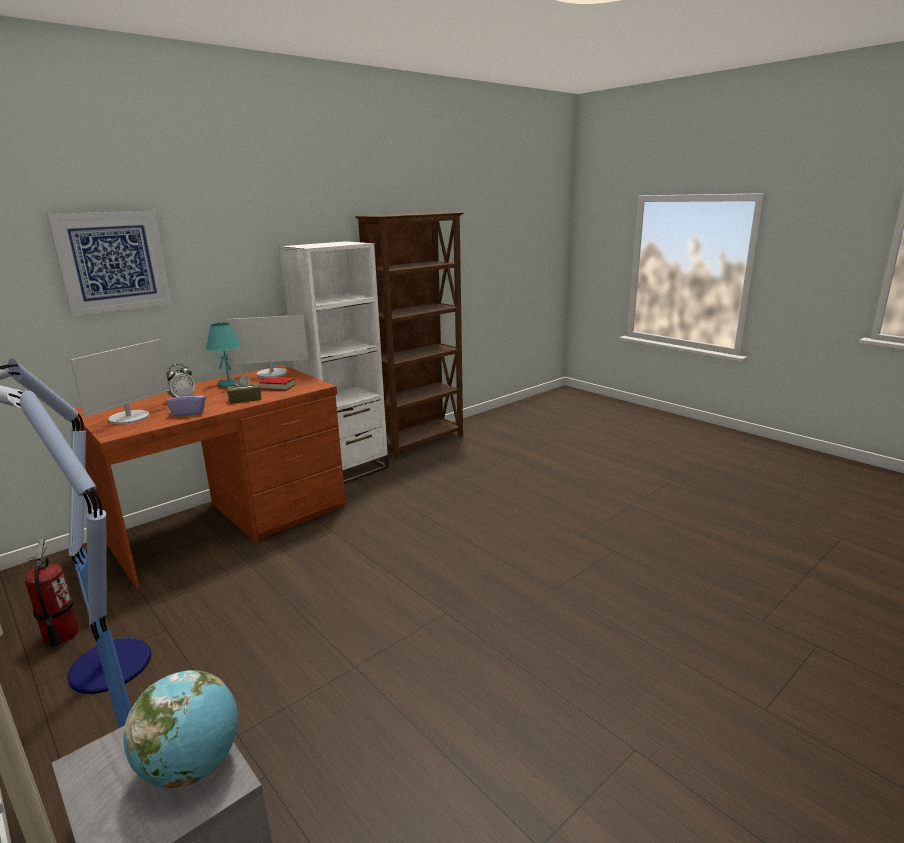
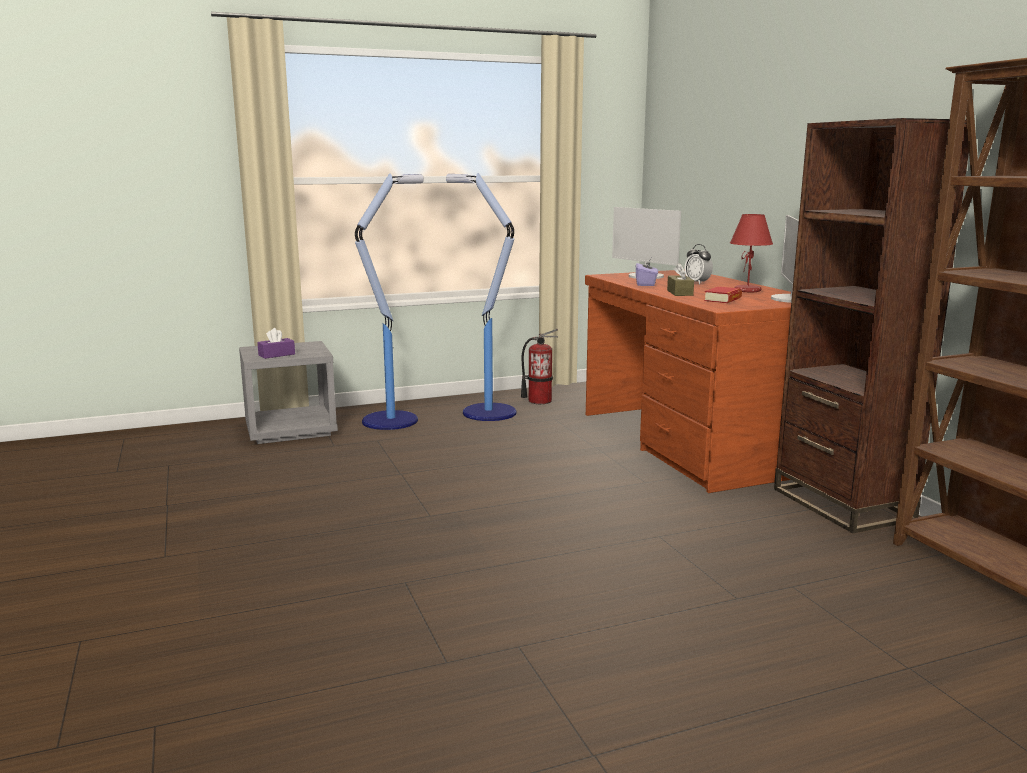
camera: 110 degrees right, 5 degrees down
picture [47,211,172,316] -> none
globe [123,670,238,788] -> purple tissue box [257,328,295,359]
turquoise table lamp [205,322,241,387] -> red table lamp [730,214,773,292]
white bookcase [280,241,389,484] -> brown bookcase [774,118,969,533]

